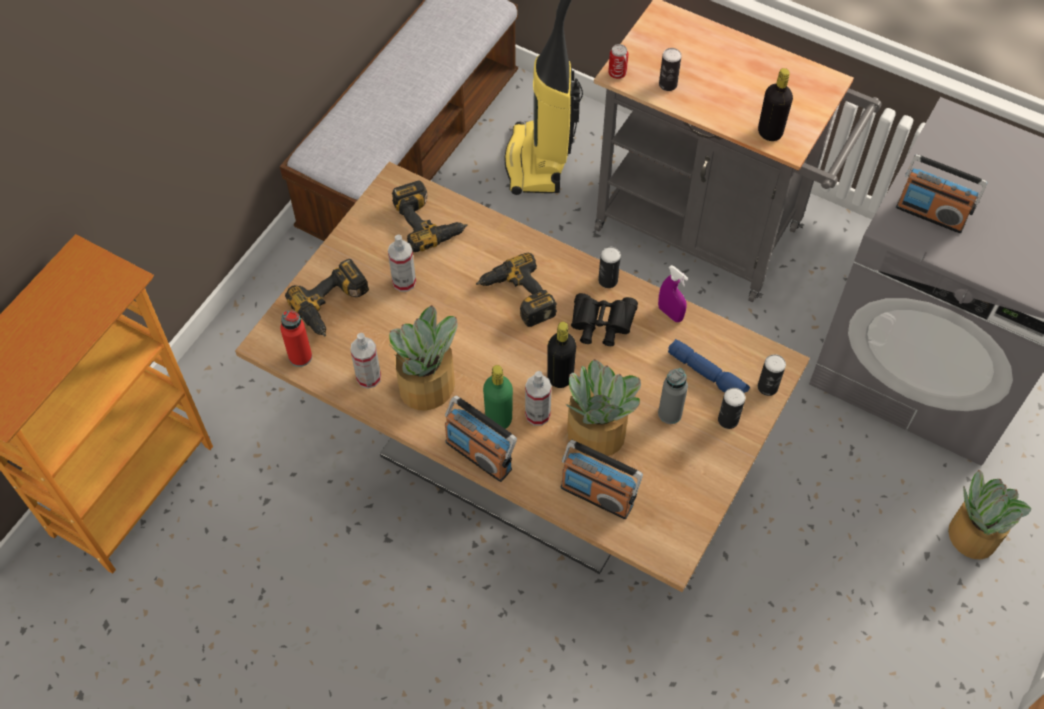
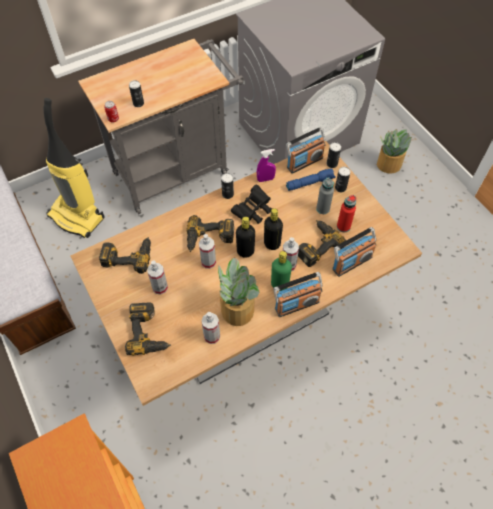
camera: 60 degrees left, 0 degrees up
red bottle [280,310,312,367] -> red bottle moved to [337,195,356,232]
potted plant [565,359,641,456] -> power drill [298,220,346,267]
black bottle [758,68,793,141] -> black bottle moved to [236,217,255,258]
radio [896,154,987,233] -> radio moved to [286,127,325,174]
none -> spray bottle [199,234,216,269]

